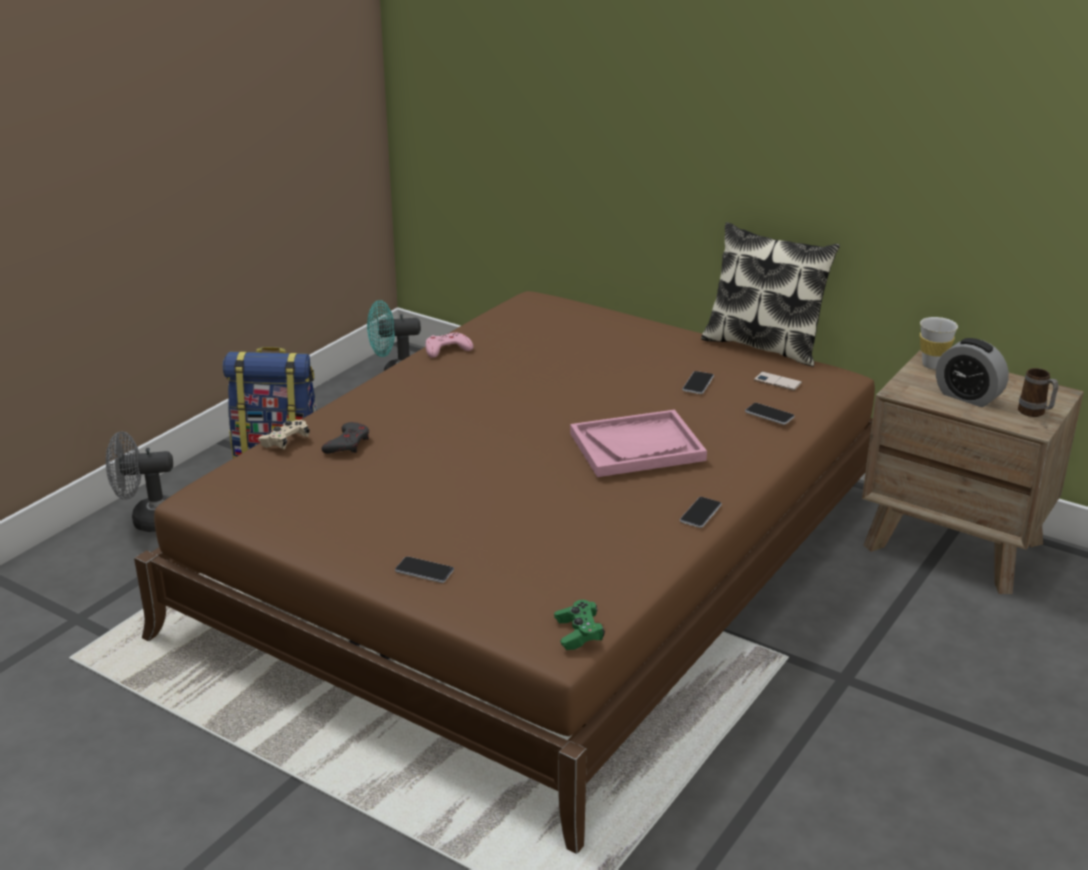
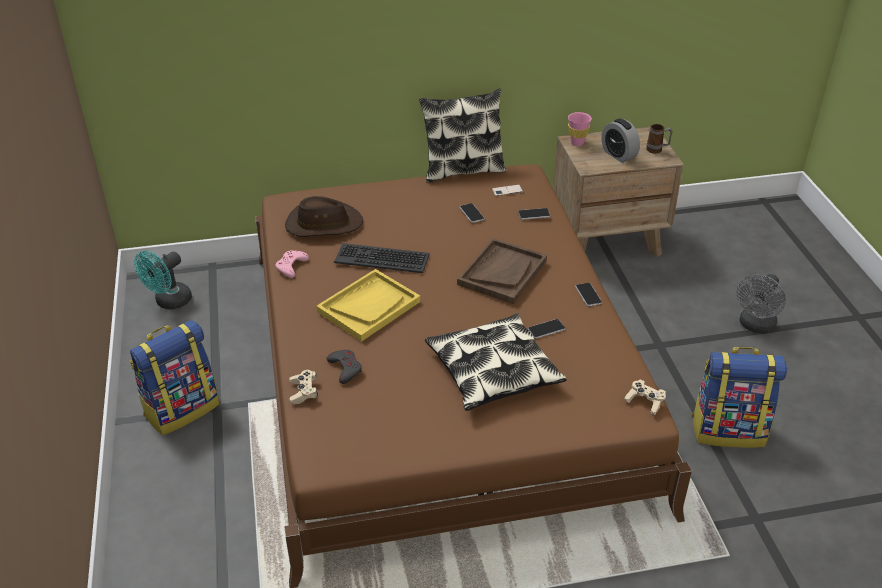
camera: 45 degrees left, 10 degrees up
grey fan [106,431,173,532] -> grey fan moved to [737,274,786,334]
phone [395,556,454,583] -> phone moved to [528,319,565,339]
green game controller [554,600,605,650] -> beige game controller [624,379,666,415]
pink tray [570,409,707,477] -> brown tray [457,238,547,304]
white cup [920,317,958,369] -> pink cup [568,112,592,146]
alarm clock [936,338,1009,407] -> alarm clock turned 60 degrees clockwise [601,119,640,163]
none -> brown hat [285,196,363,237]
none -> yellow tray [316,269,420,342]
none -> keyboard [334,243,430,273]
none -> pillow [425,313,567,411]
none -> backpack [692,347,787,448]

